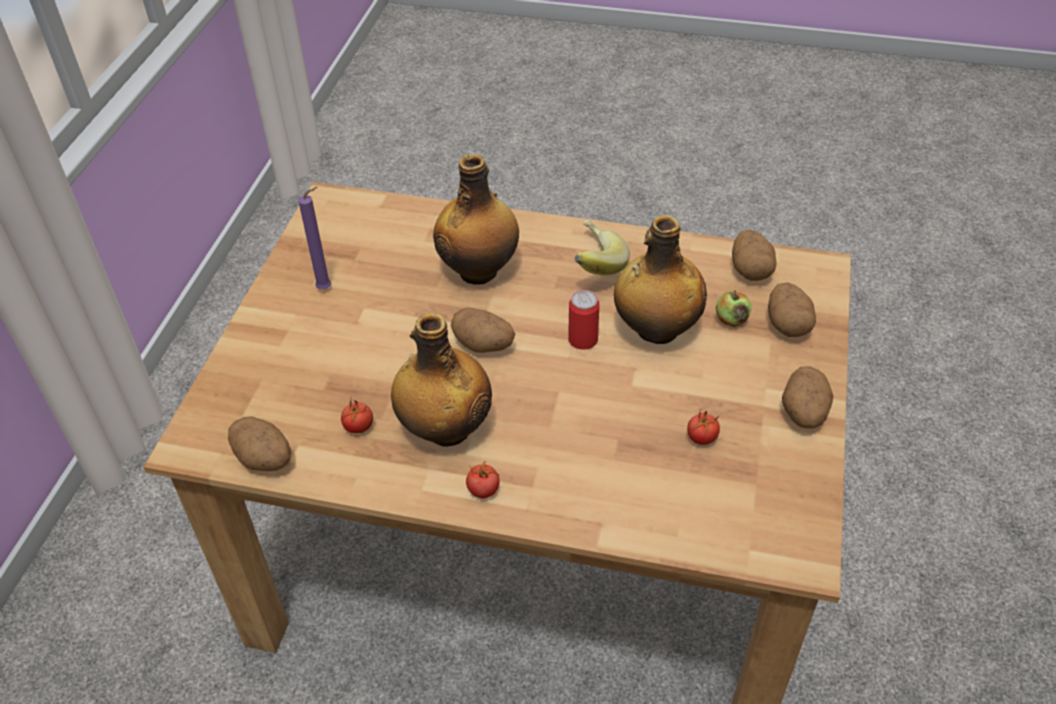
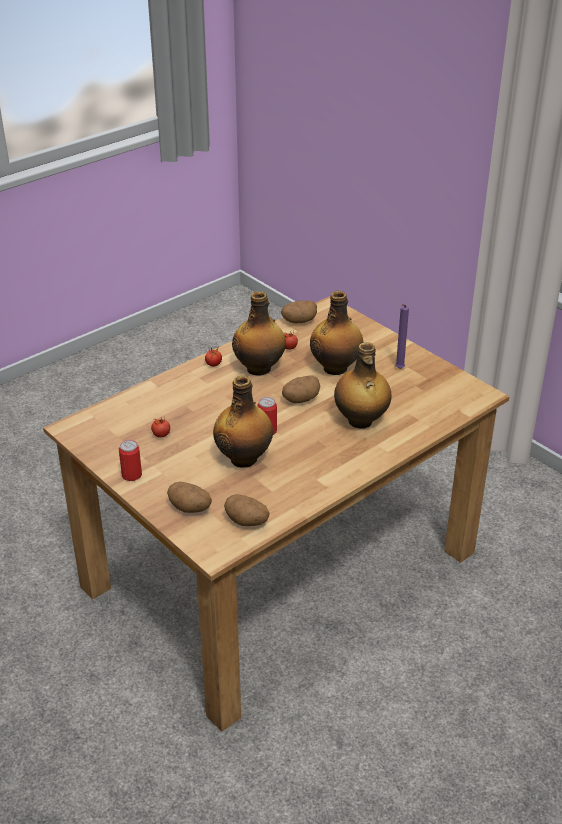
camera: 125 degrees right, 10 degrees down
banana [575,220,630,275] -> none
apple [715,291,751,327] -> none
potato [782,366,833,429] -> can [119,440,142,481]
none -> bottle [310,291,363,375]

